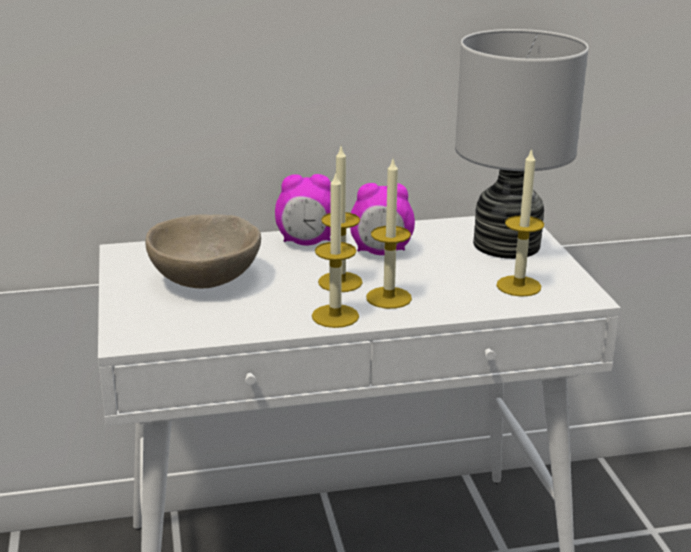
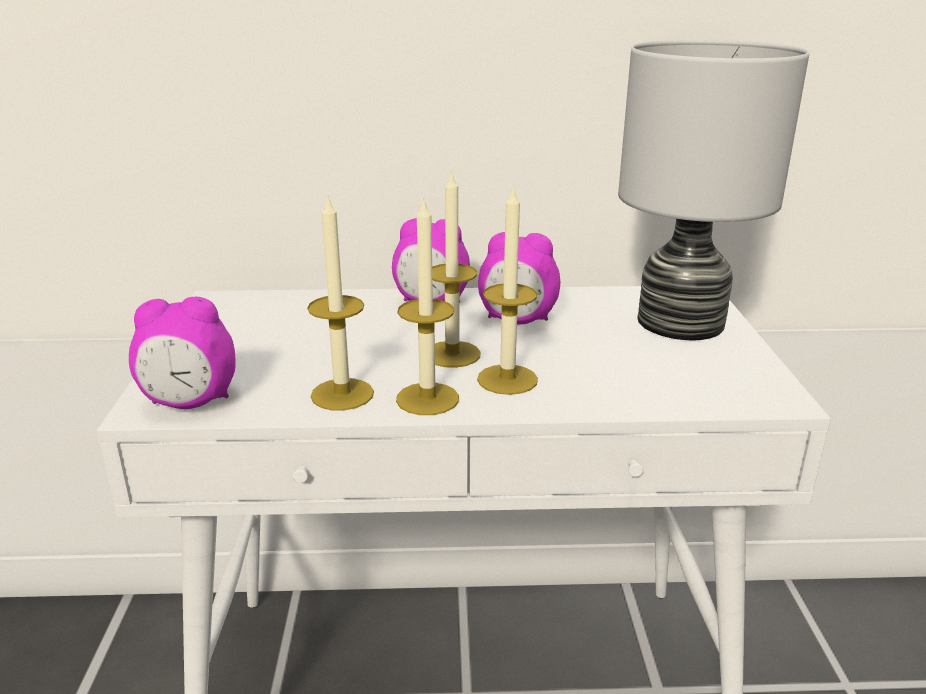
camera: 10 degrees right, 0 degrees up
beige bowl [146,214,261,289] -> none
candle [496,148,544,297] -> candle moved to [307,194,374,410]
none -> alarm clock [129,297,236,409]

